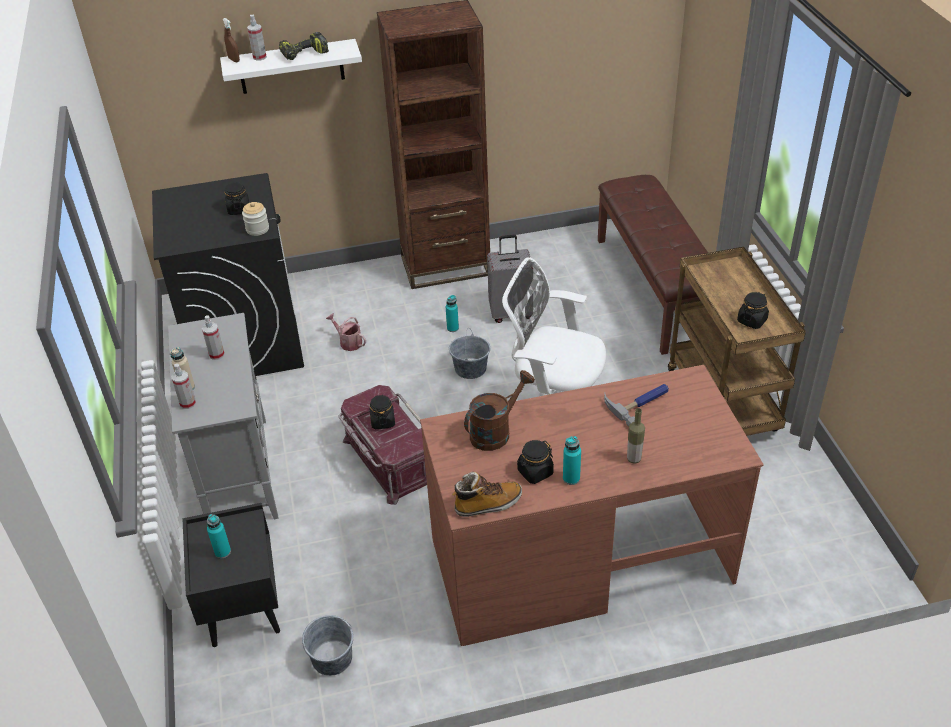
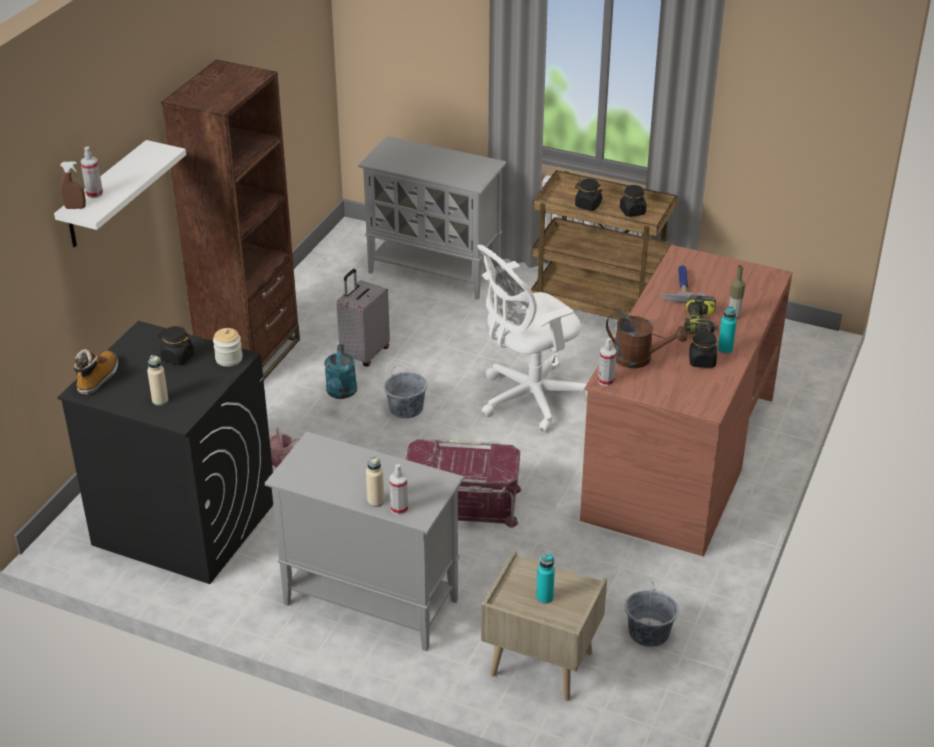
camera: 55 degrees left, 5 degrees down
black nightstand [182,503,280,647] -> beige nightstand [481,550,607,701]
spray bottle [202,315,225,360] -> spray bottle moved to [598,338,617,386]
power drill [279,32,329,60] -> power drill moved to [684,295,718,334]
black jar [370,394,395,429] -> black jar moved to [575,179,603,211]
turquoise bottle [446,295,459,332] -> turquoise watering can [324,344,357,399]
boot [452,472,522,517] -> boot moved to [74,349,118,395]
brown watering can [464,370,535,451] -> brown watering can turned 120 degrees clockwise [606,312,687,368]
brown bench [598,175,708,355] -> grey cabinet [358,136,507,300]
none -> beige bottle [147,355,168,406]

